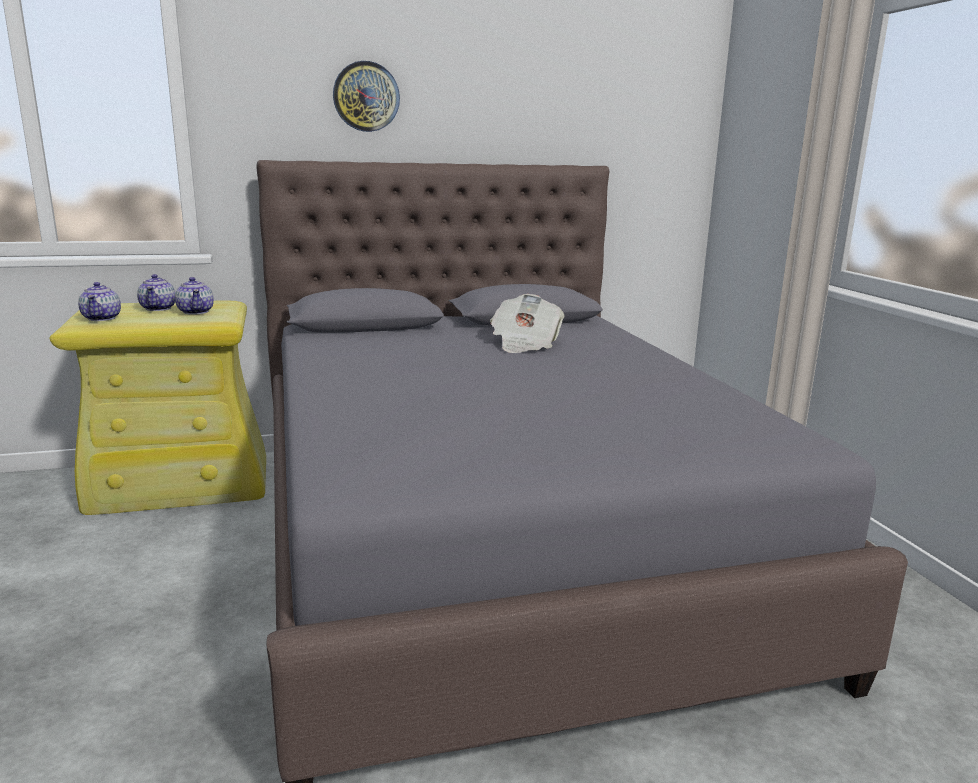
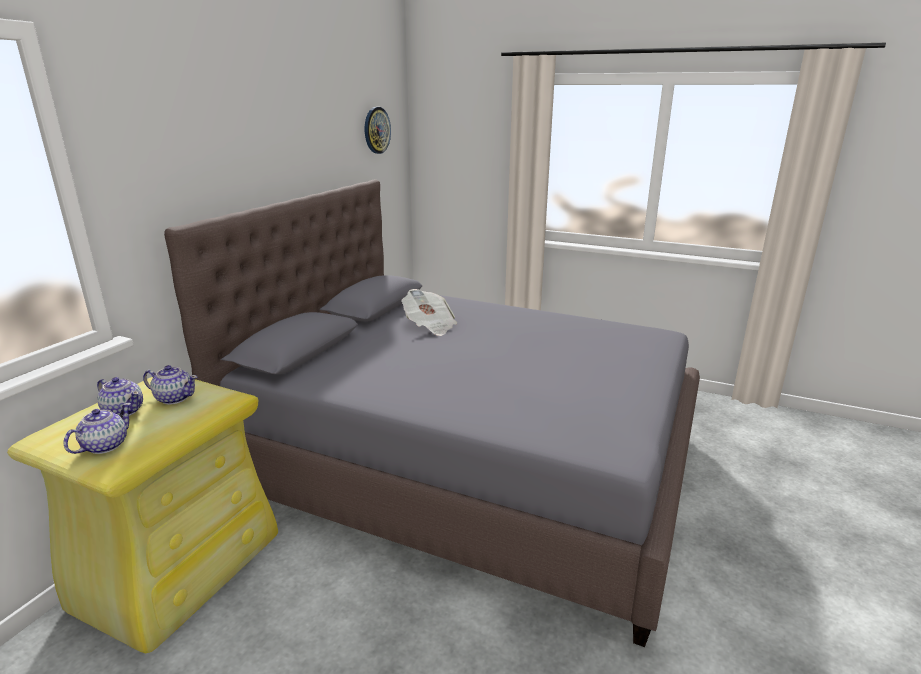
camera: 50 degrees left, 5 degrees up
teapot [78,282,121,321] -> teapot turned 90 degrees counterclockwise [64,403,131,454]
wall clock [333,61,400,132] -> wall clock moved to [365,107,391,154]

